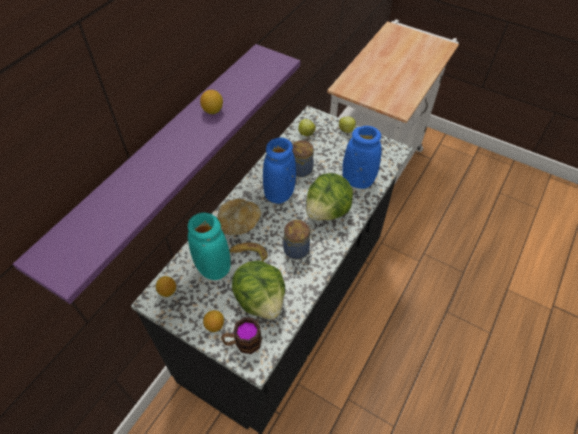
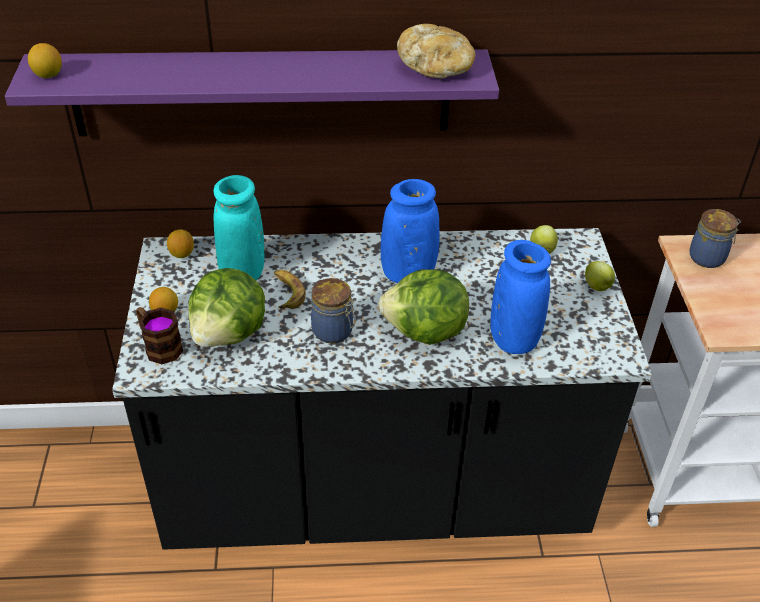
camera: 55 degrees right, 10 degrees down
lemon [200,90,223,114] -> lemon moved to [28,43,62,78]
bread [217,199,261,235] -> bread moved to [397,24,475,79]
jar [292,140,314,177] -> jar moved to [689,209,741,268]

